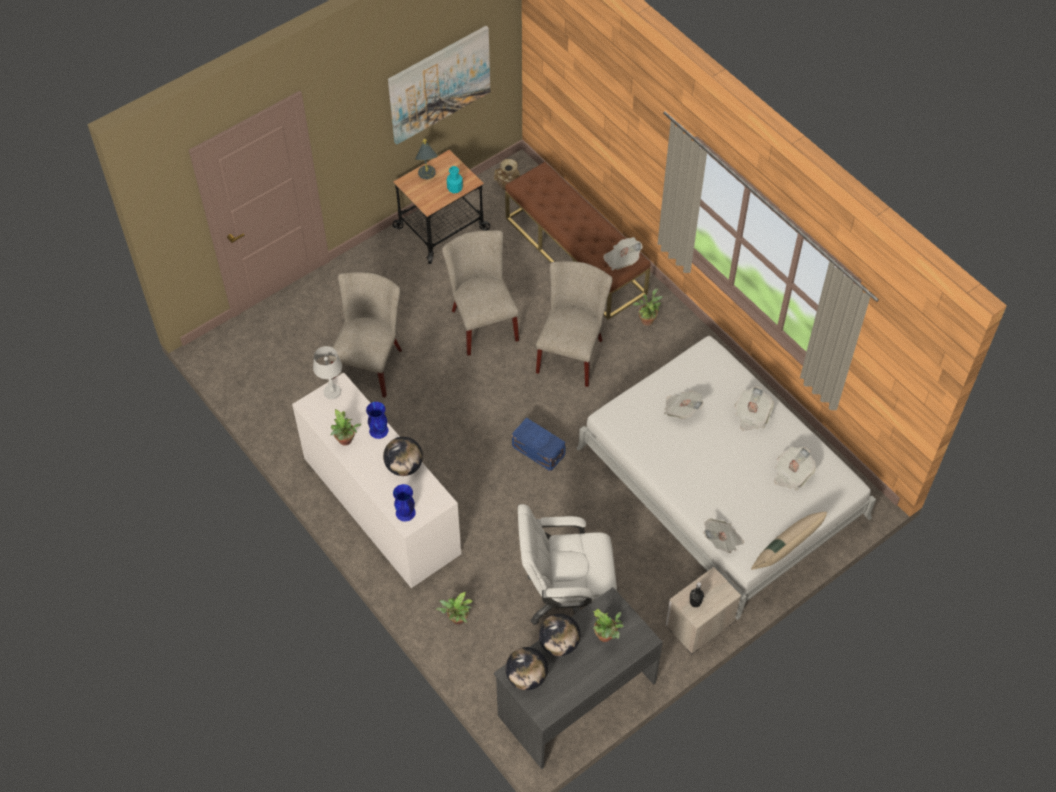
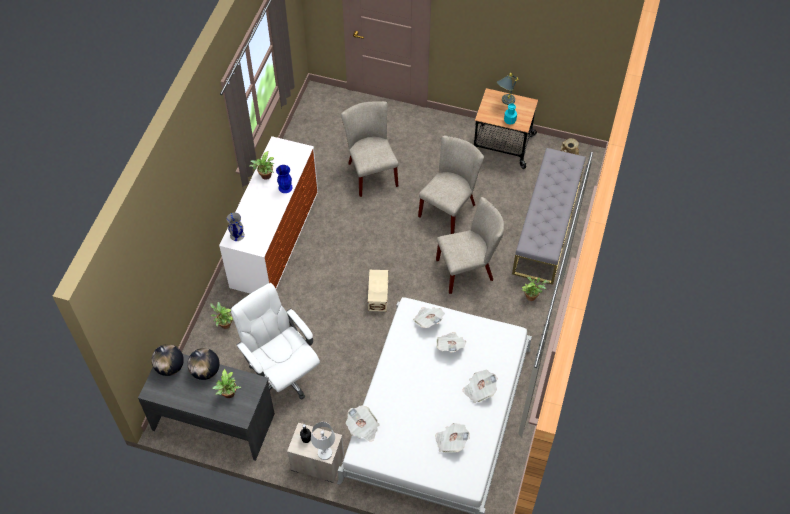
camera: 55 degrees right, 0 degrees up
white table lamp [313,346,342,399] -> white table lamp moved to [311,422,335,460]
beige chair [328,272,402,398] -> beige chair turned 90 degrees counterclockwise [341,101,399,197]
globe [383,437,423,476] -> none
picture [388,26,490,145] -> none
blue vase [393,484,416,522] -> grey vase [226,213,245,241]
brown bench [505,162,651,320] -> grey bench [512,148,586,285]
blue storage box [512,418,566,471] -> beige storage box [368,270,388,312]
newspaper [603,237,643,271] -> newspaper moved to [413,307,445,328]
beige pillow [751,512,827,570] -> none

